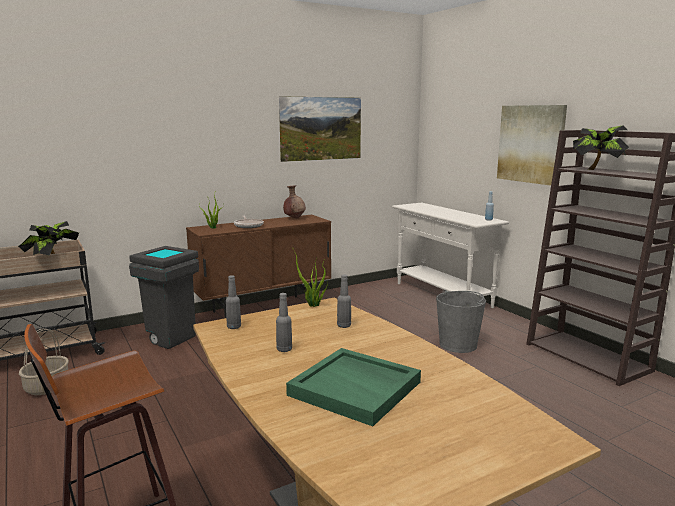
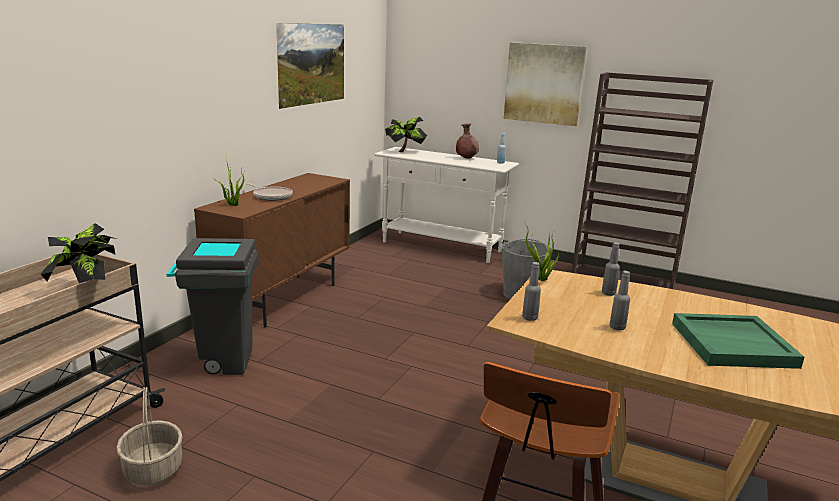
camera: 35 degrees left, 5 degrees up
brown vase [283,185,306,218] -> brown vase moved to [456,123,479,159]
potted plant [573,126,629,170] -> potted plant moved to [385,117,427,152]

